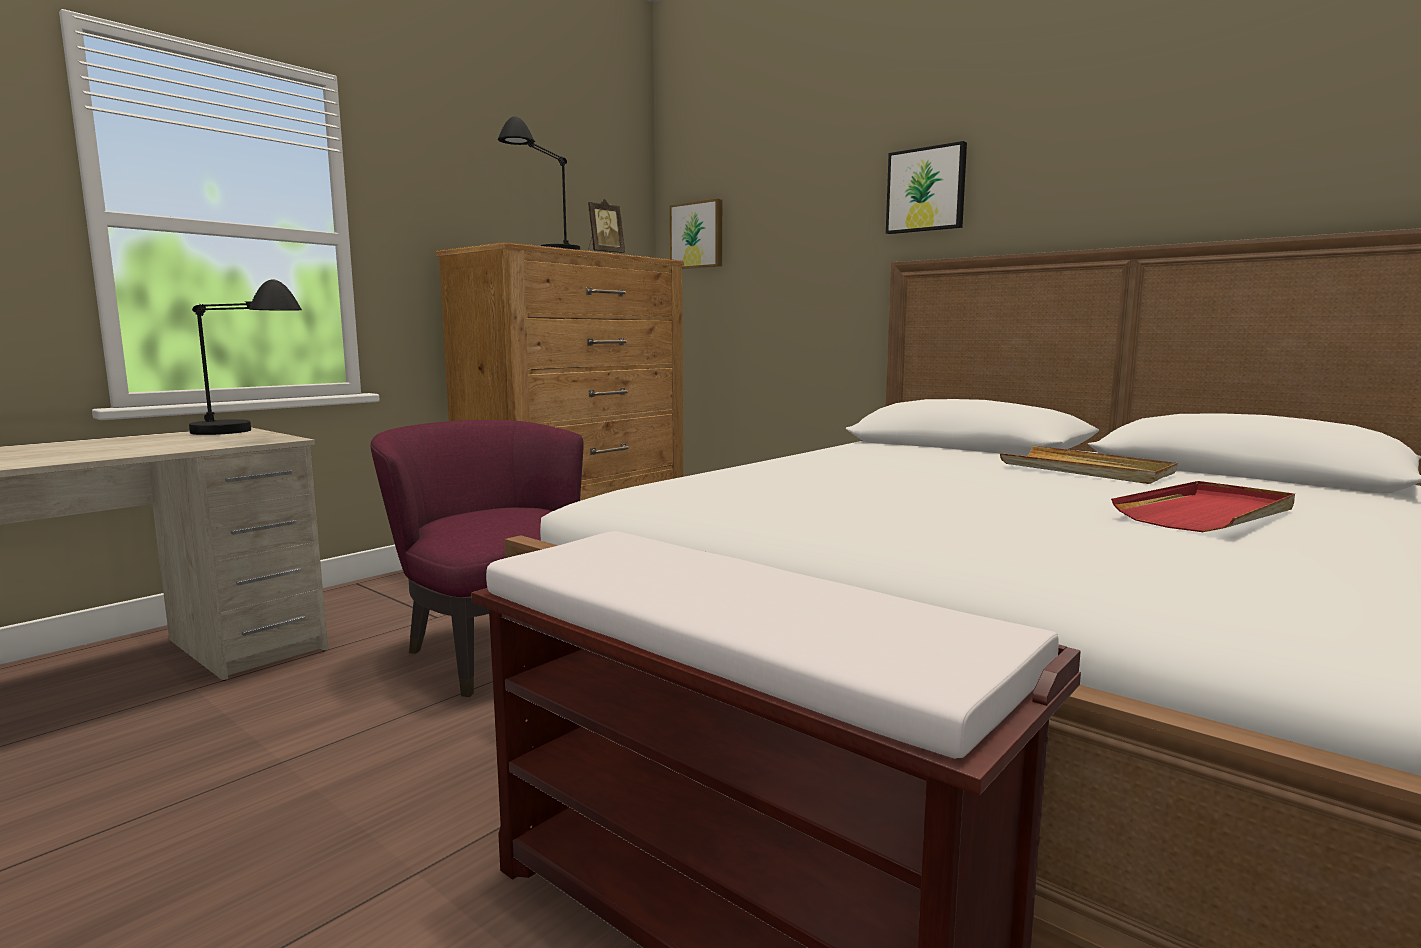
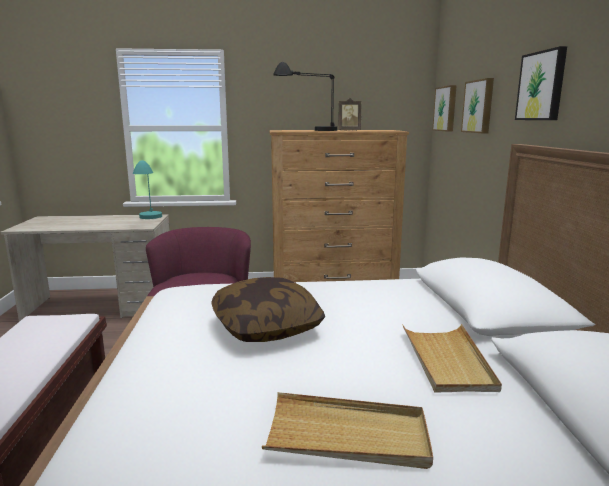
camera: 45 degrees right, 5 degrees up
black table lamp [189,279,302,435] -> turquoise table lamp [133,161,162,219]
red tray [1111,481,1295,532] -> beige tray [262,392,433,469]
none -> pillow [211,277,325,342]
none -> picture [461,78,494,133]

